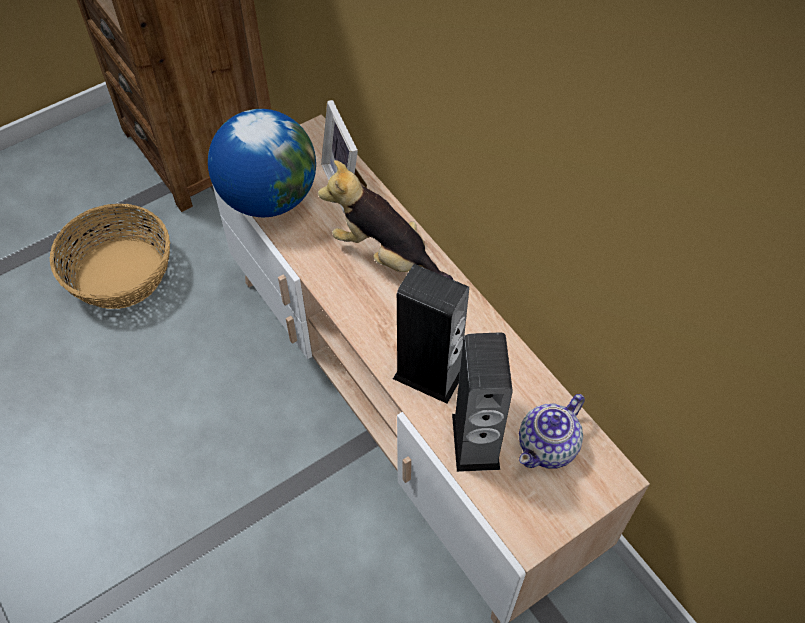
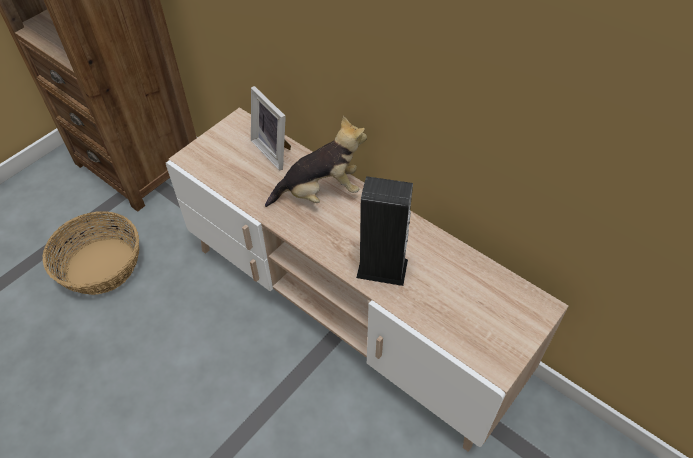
camera: 15 degrees left, 5 degrees down
globe [208,109,316,217] -> none
plush toy [318,160,453,280] -> plush toy turned 150 degrees clockwise [265,116,367,207]
speaker [452,333,513,472] -> none
teapot [519,394,585,469] -> none

